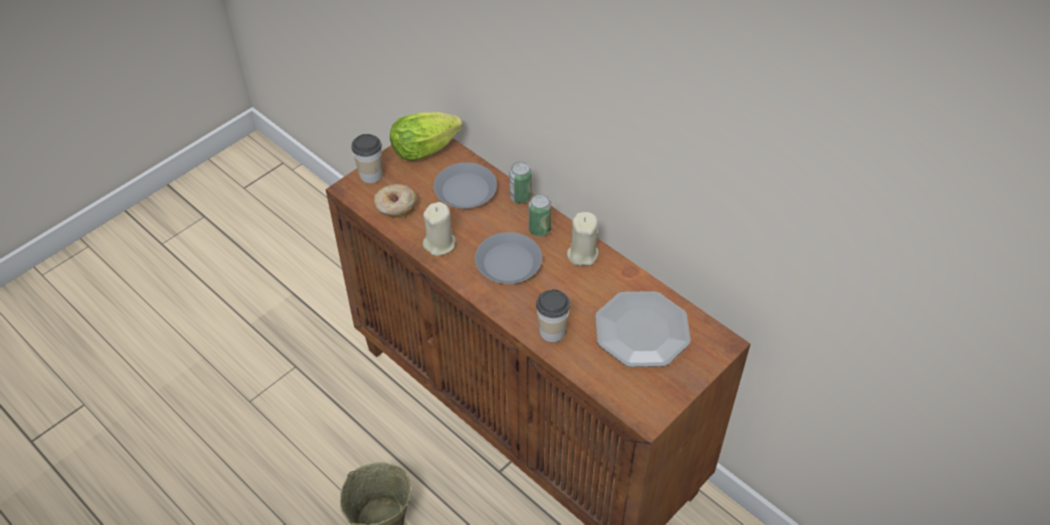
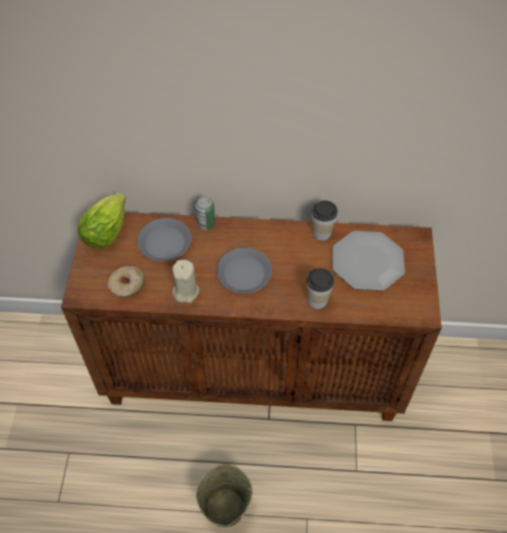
camera: 40 degrees left, 5 degrees up
cup [351,134,382,183] -> cup moved to [312,200,338,241]
can [529,194,552,236] -> none
beige candle [567,212,599,266] -> none

